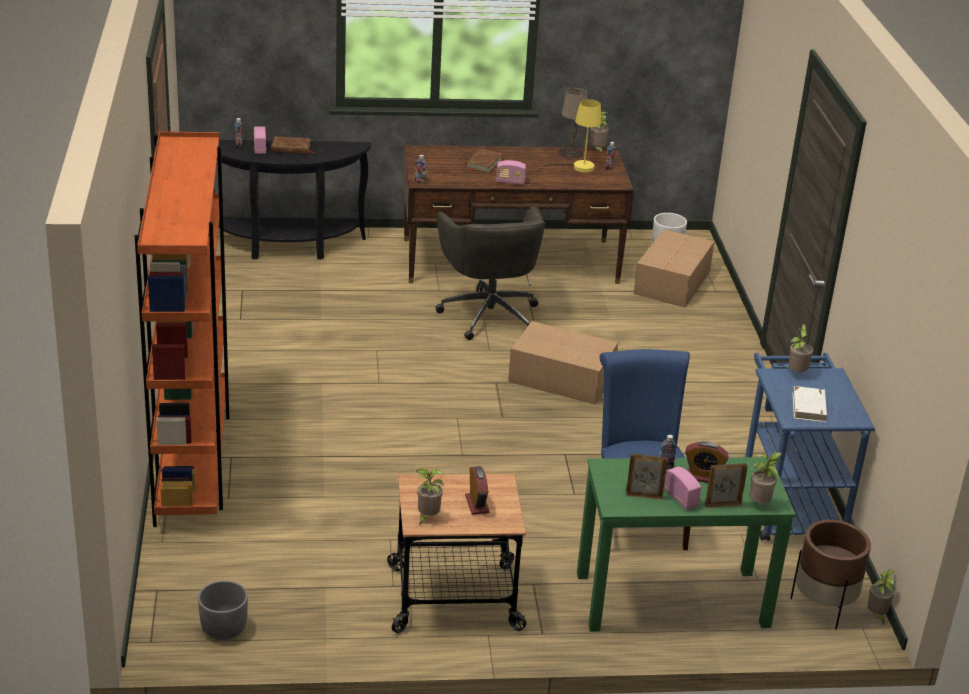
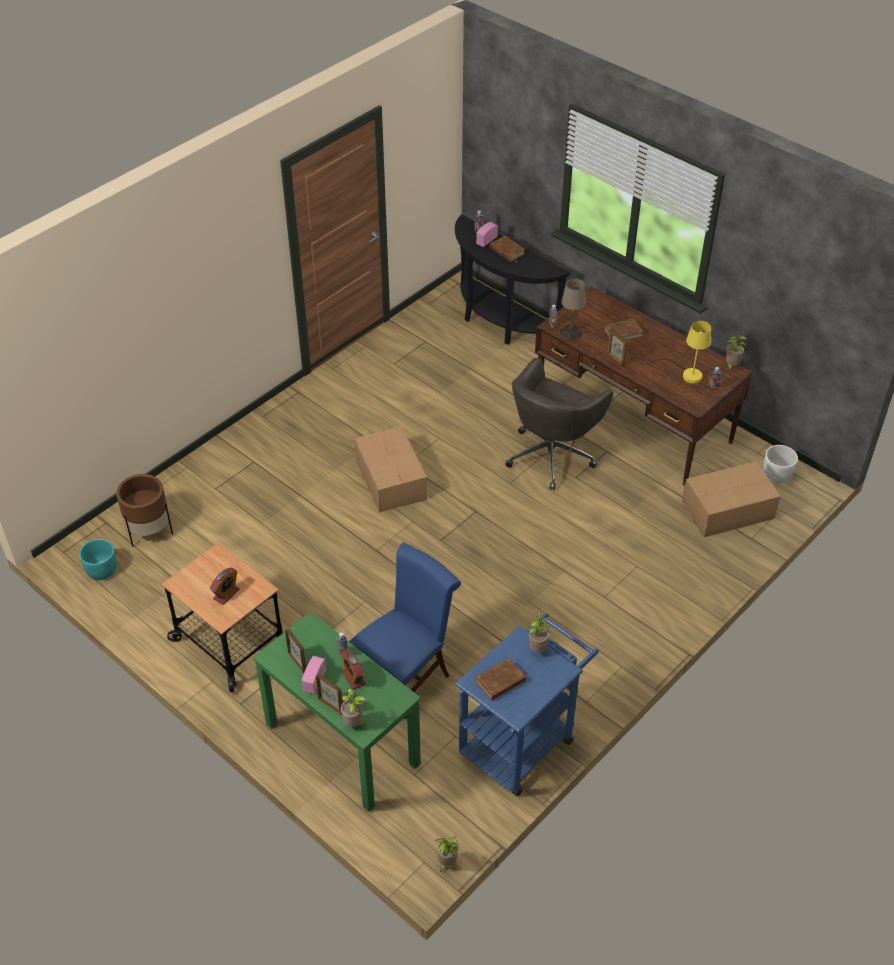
camera: 50 degrees right, 15 degrees up
orange bookcase [135,131,230,527] -> none
grey planter [198,580,248,640] -> turquoise planter [79,539,117,580]
potted plant [416,469,444,525] -> none
radio [496,160,526,185] -> picture frame [607,329,628,367]
cardboard box [508,321,618,405] -> cardboard box moved to [355,426,427,512]
beige table lamp [559,87,587,158] -> beige table lamp moved to [560,278,586,340]
brown planter [790,520,871,629] -> brown planter moved to [116,474,173,546]
white book [793,386,827,422] -> brown book [475,658,527,701]

